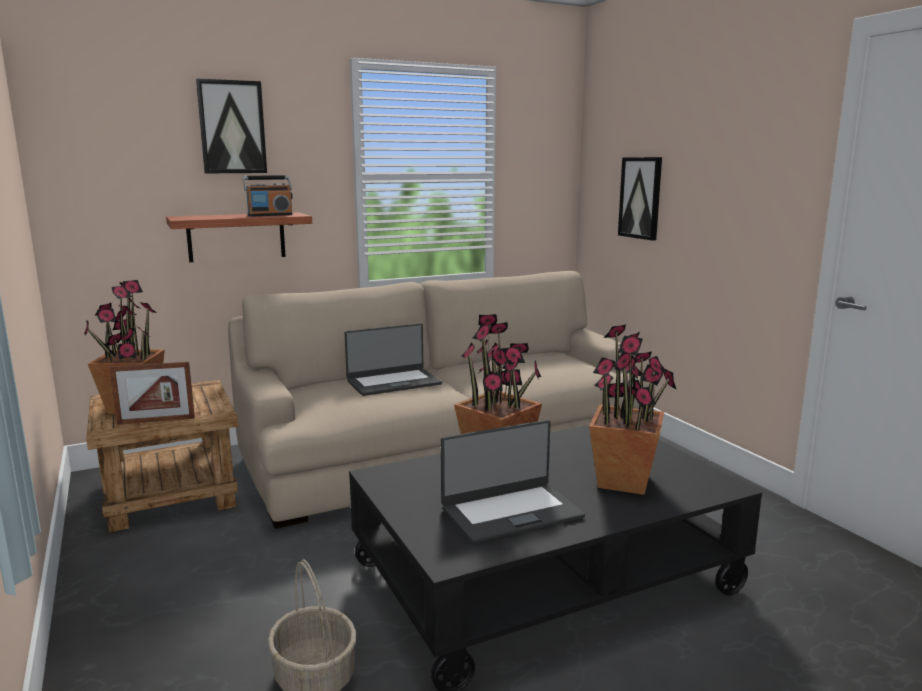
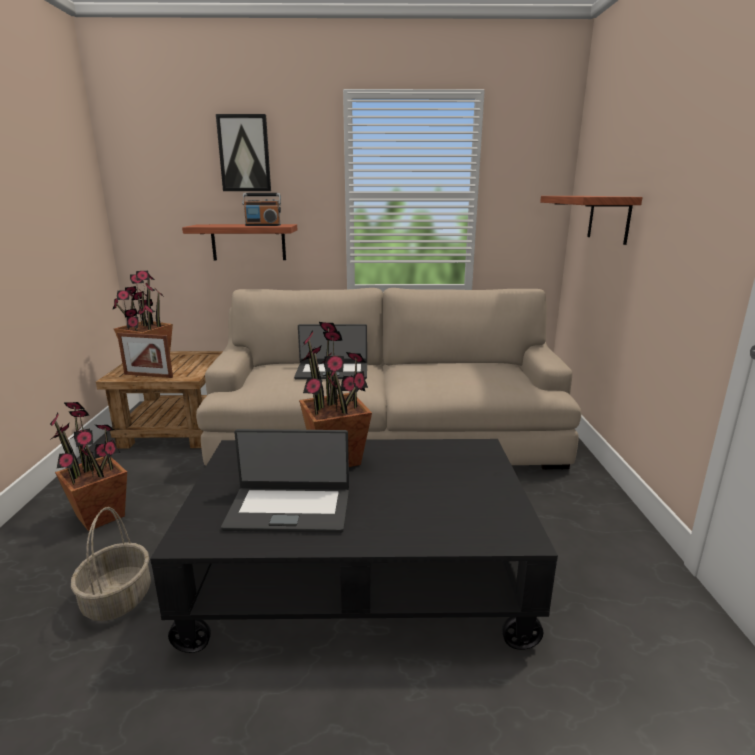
camera: 25 degrees right, 5 degrees up
potted plant [589,324,676,495] -> potted plant moved to [50,402,127,531]
picture [618,157,662,241] -> shelf [540,196,643,245]

